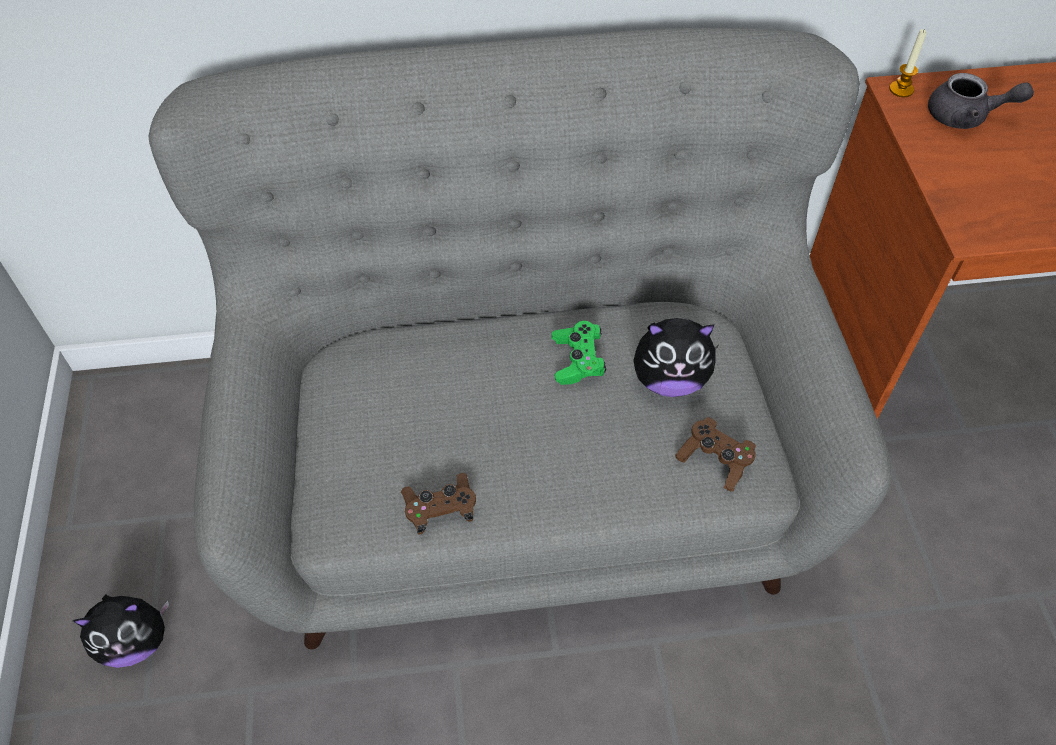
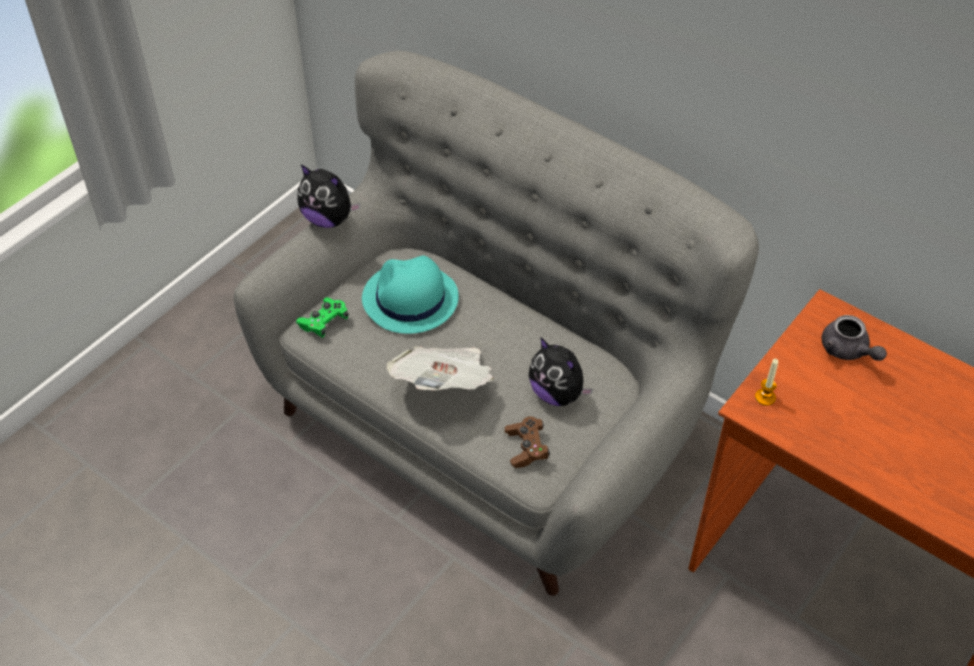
camera: 45 degrees right, 5 degrees down
plush toy [73,595,169,668] -> plush toy moved to [297,164,361,228]
brown game controller [401,473,476,534] -> none
green game controller [551,321,607,385] -> green game controller moved to [296,297,349,338]
candle [889,29,927,97] -> candle moved to [755,359,778,406]
none -> turquoise hat [362,255,459,334]
none -> newspaper [386,346,494,390]

